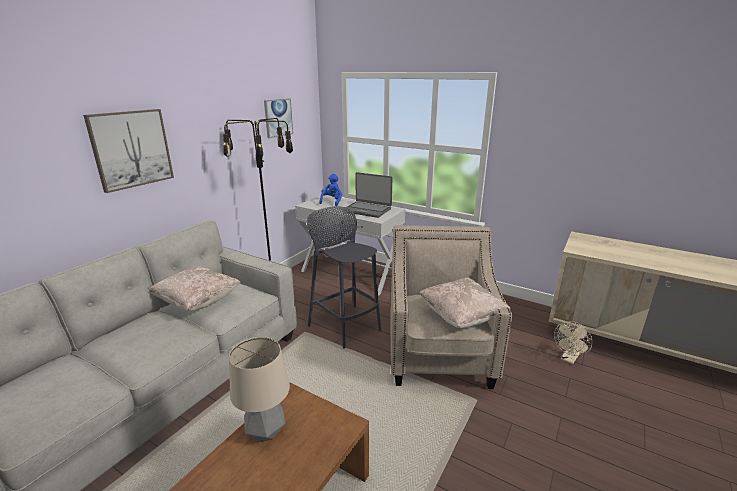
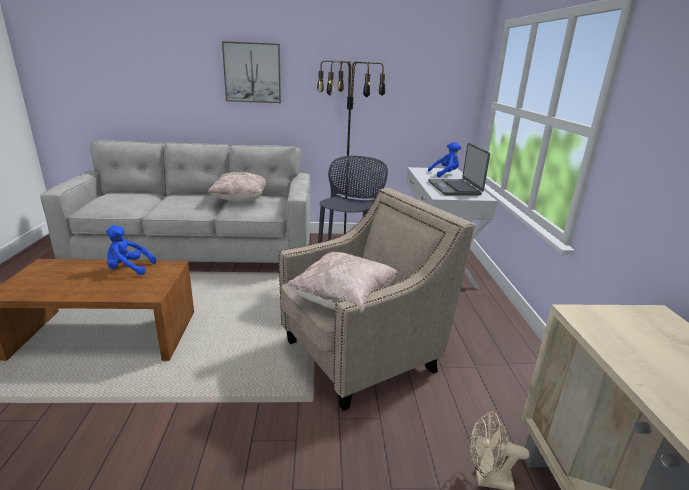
camera: 55 degrees right, 0 degrees up
table lamp [229,337,290,442] -> blue plush toy [106,226,156,275]
picture [264,98,293,138] -> none

